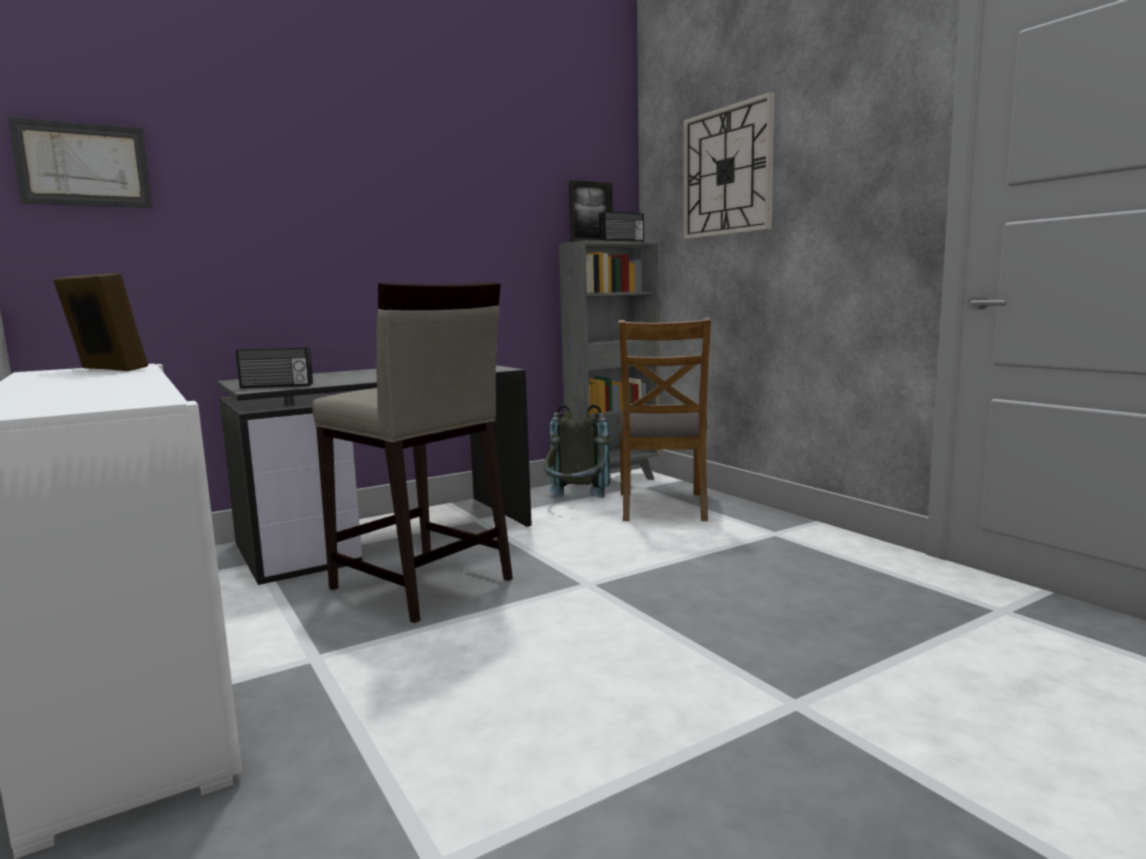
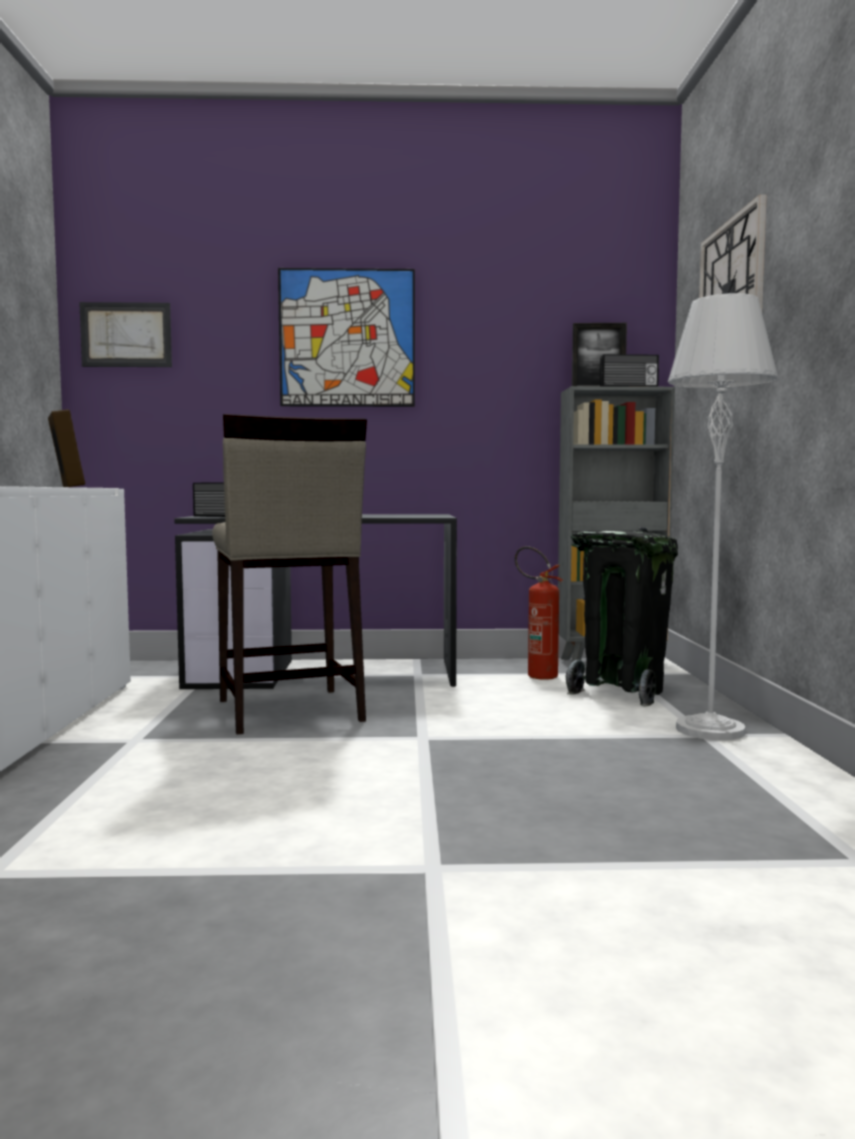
camera: 30 degrees right, 5 degrees down
grey backpack [544,404,610,498] -> fire extinguisher [515,546,563,680]
brown chair [617,318,711,521] -> black trash can [565,527,678,706]
none -> picture [278,268,415,407]
none -> grey floor lamp [668,293,778,740]

